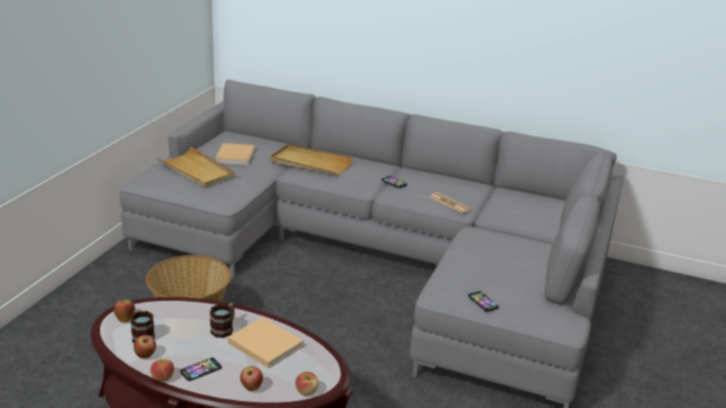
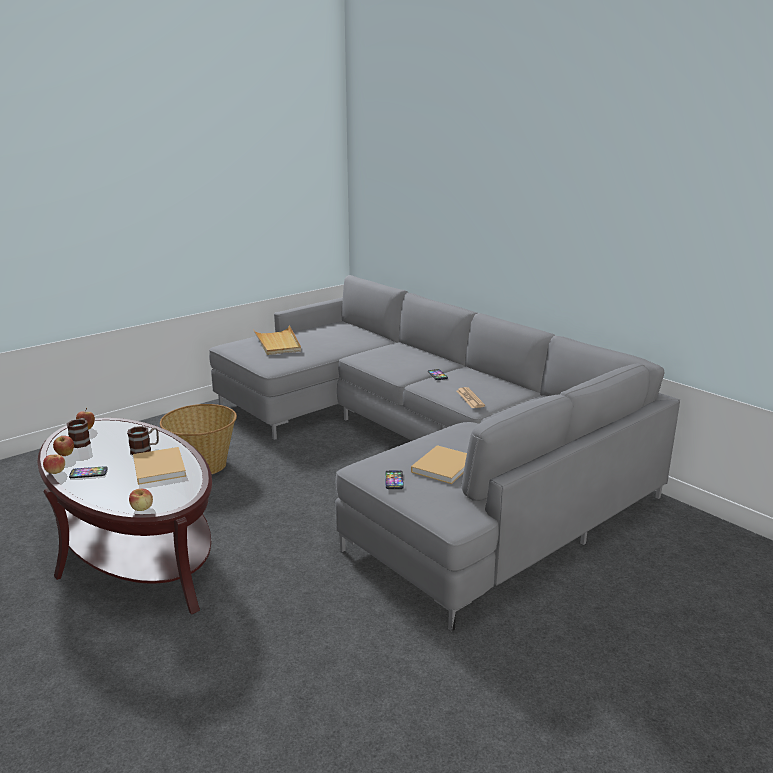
camera: 30 degrees right, 5 degrees down
beige book [215,143,255,165] -> beige book moved to [411,445,467,484]
apple [240,366,263,391] -> none
beige tray [270,144,353,175] -> none

